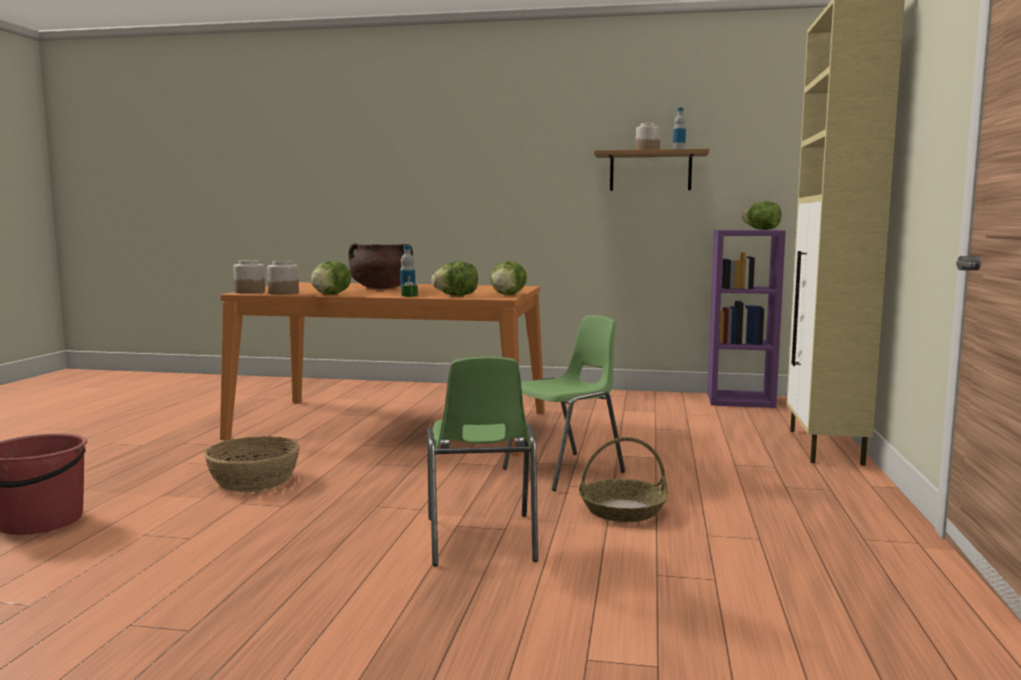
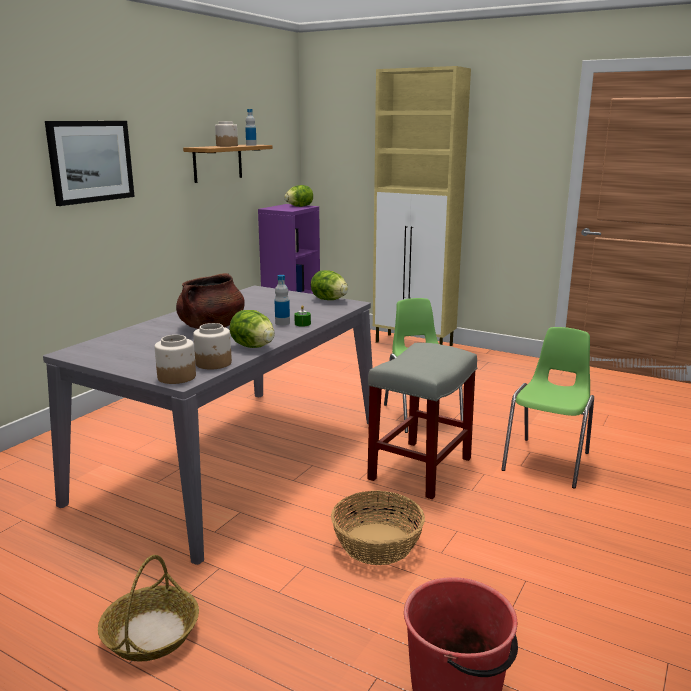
camera: 70 degrees left, 10 degrees up
orange dining table [220,282,545,456] -> grey dining table [43,286,373,565]
green chair [427,357,538,566] -> green chair turned 75 degrees counterclockwise [501,327,594,489]
lettuce [431,262,478,296] -> none
basket [579,437,668,522] -> basket moved to [98,555,199,662]
none -> picture [45,121,135,206]
none -> grey stool [367,343,477,499]

